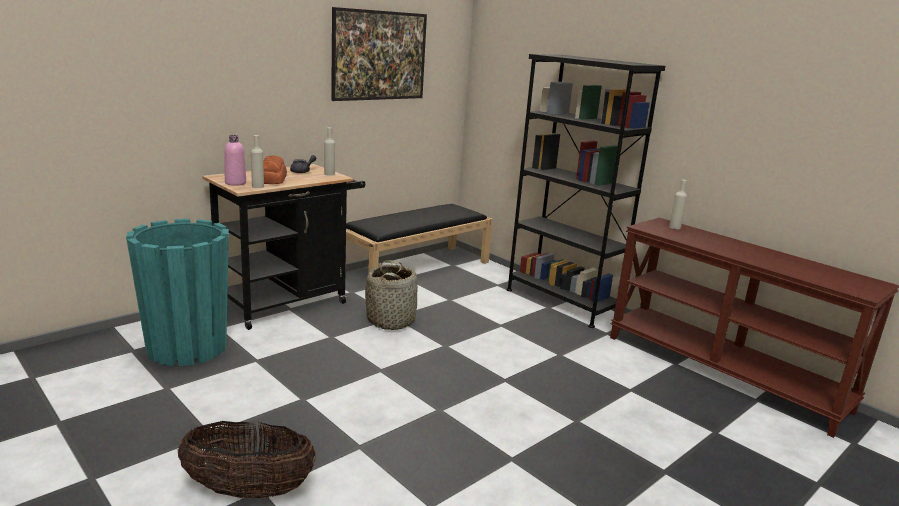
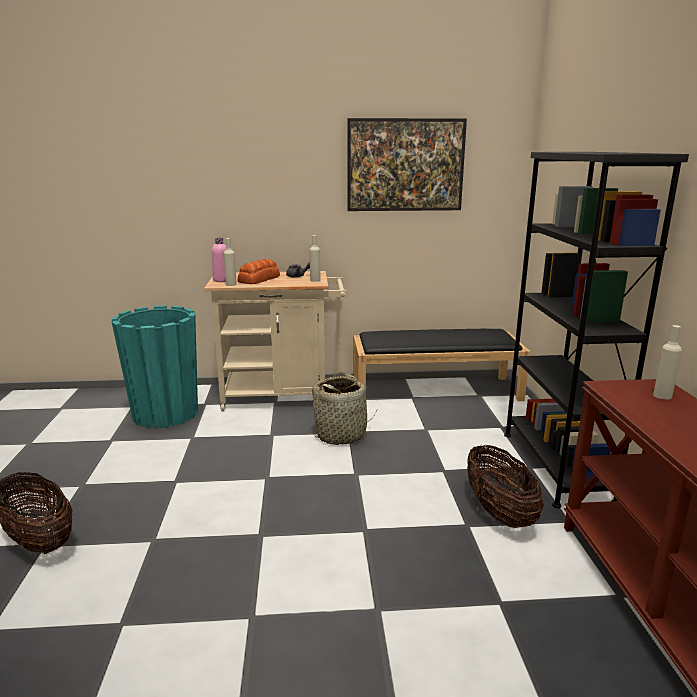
camera: 40 degrees right, 0 degrees up
black cart [202,164,365,330] -> beige cart [204,271,347,411]
none -> basket [467,444,544,528]

